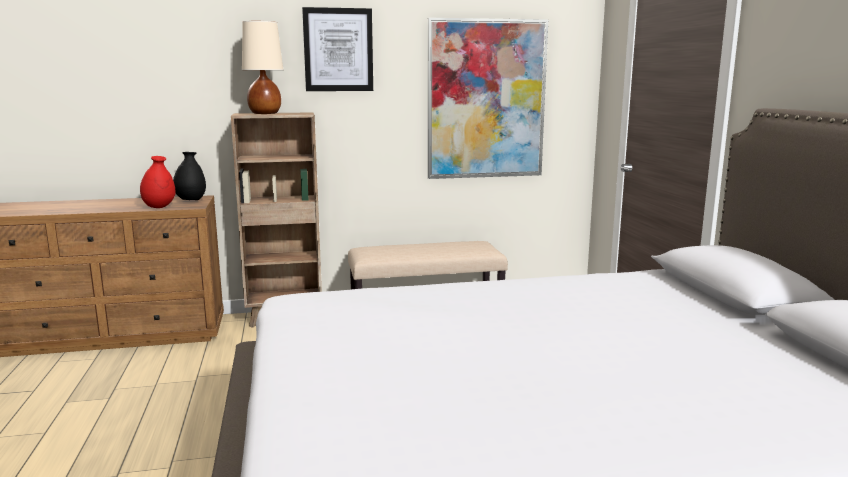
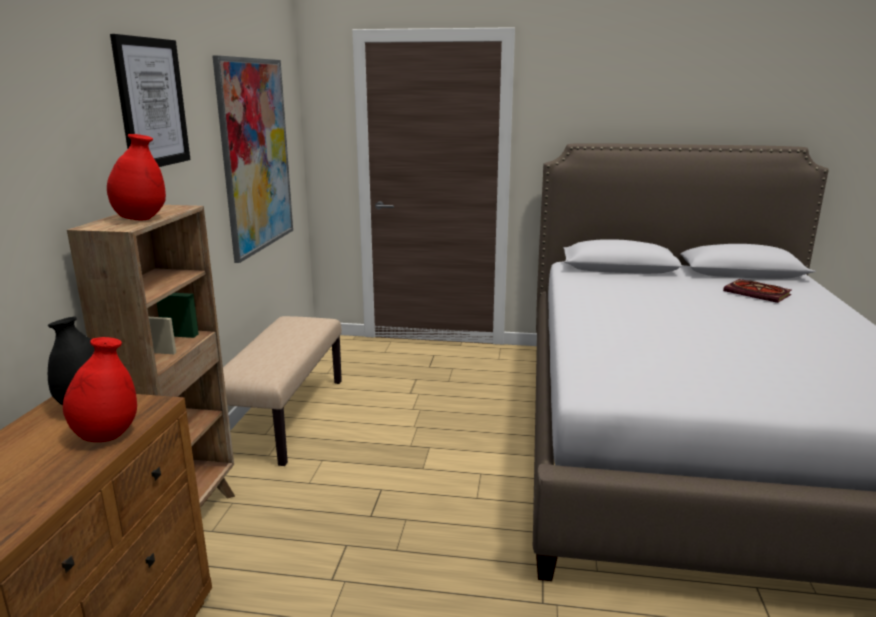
camera: 70 degrees left, 5 degrees up
beige table lamp [242,21,283,114] -> red vase [107,134,166,221]
none -> book [723,279,791,303]

